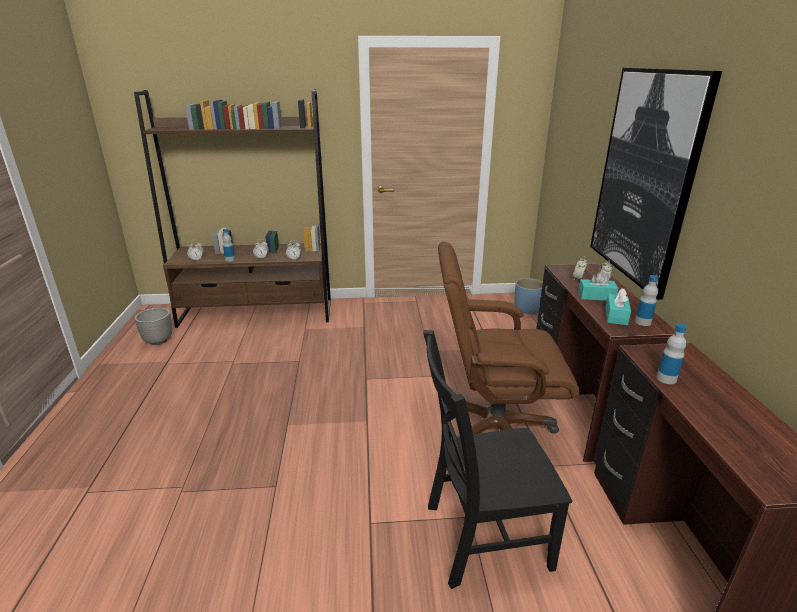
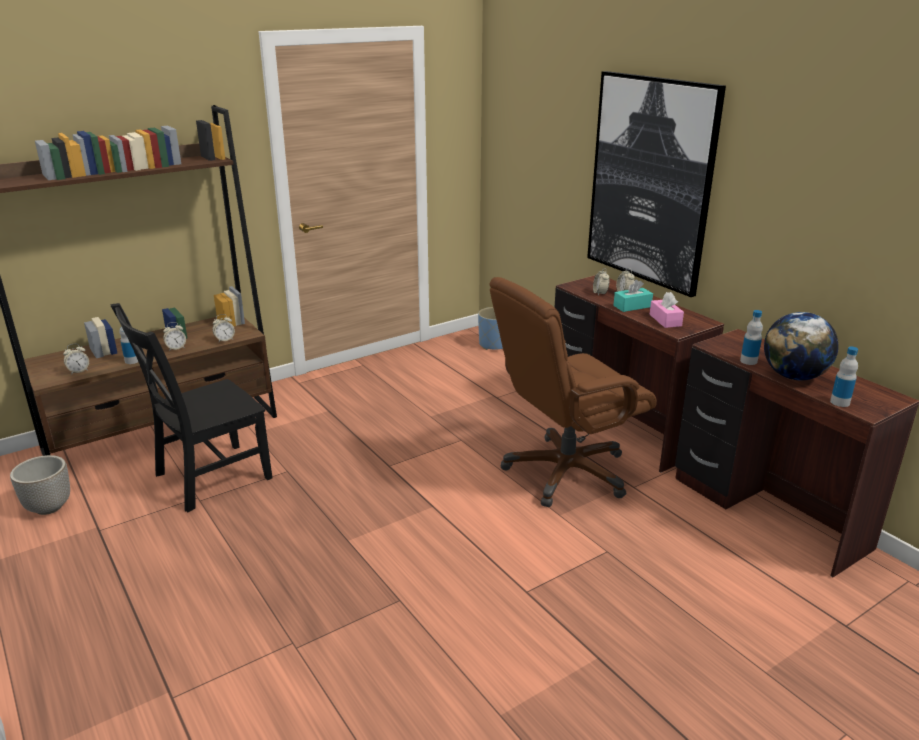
camera: 30 degrees left, 0 degrees up
black chair [423,330,572,589] -> black chair moved to [111,303,272,512]
turquoise tissue box [605,288,631,326] -> pink tissue box [650,292,684,328]
bottle [635,275,658,326] -> bottle moved to [830,347,858,407]
none -> globe [764,312,839,381]

